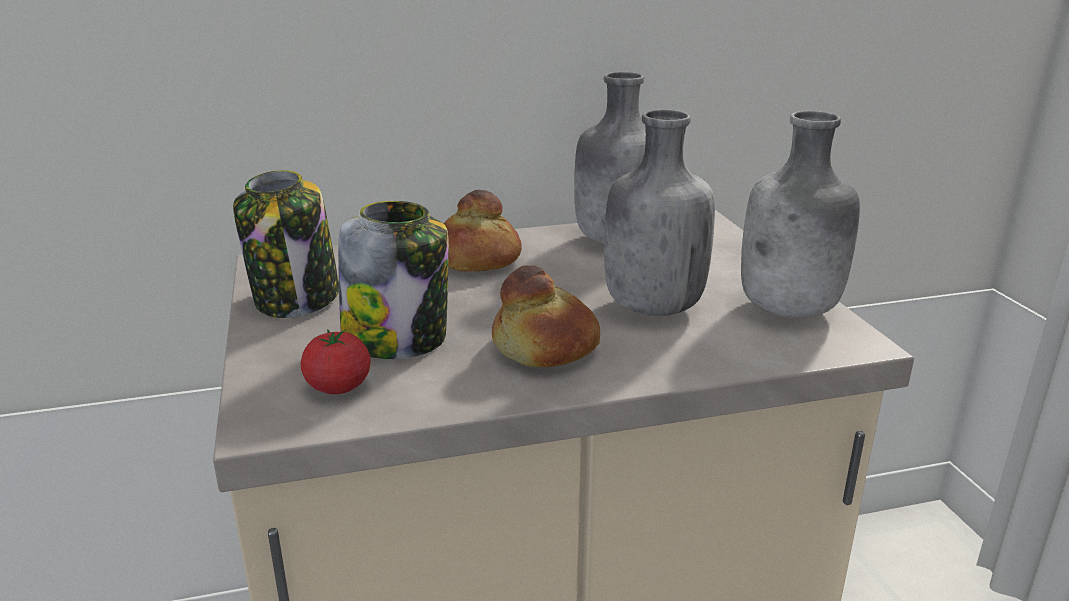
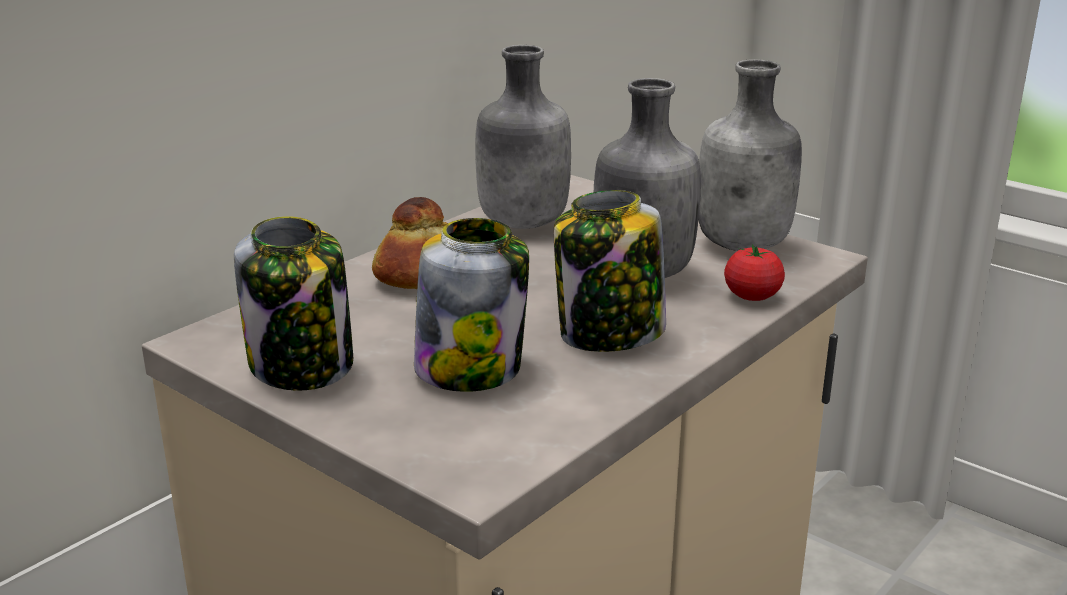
camera: 35 degrees left, 0 degrees up
tomato [301,329,371,394] -> tomato moved to [724,244,785,301]
bread [492,265,600,367] -> jar [554,190,666,352]

